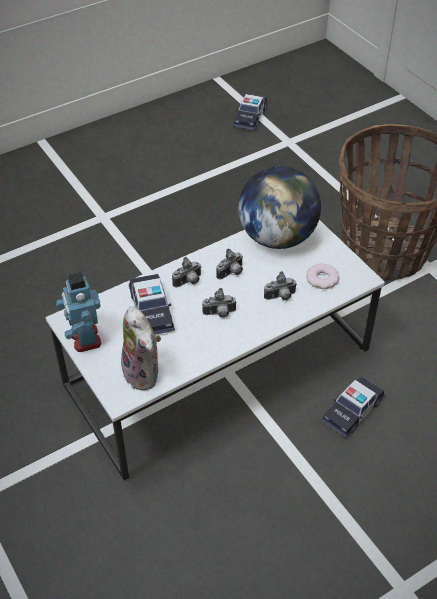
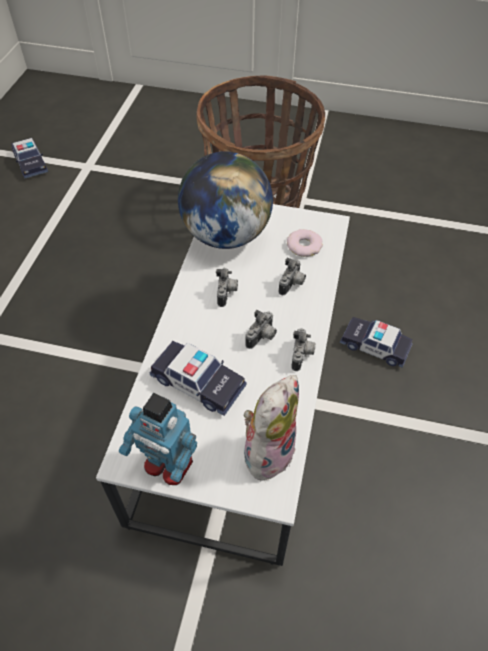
camera: 45 degrees left, 5 degrees up
plush toy [121,306,161,390] -> plush toy turned 75 degrees counterclockwise [244,375,299,484]
camera [172,257,202,288] -> camera moved to [291,328,316,371]
toy car [321,376,385,438] -> toy car turned 120 degrees clockwise [340,317,413,368]

